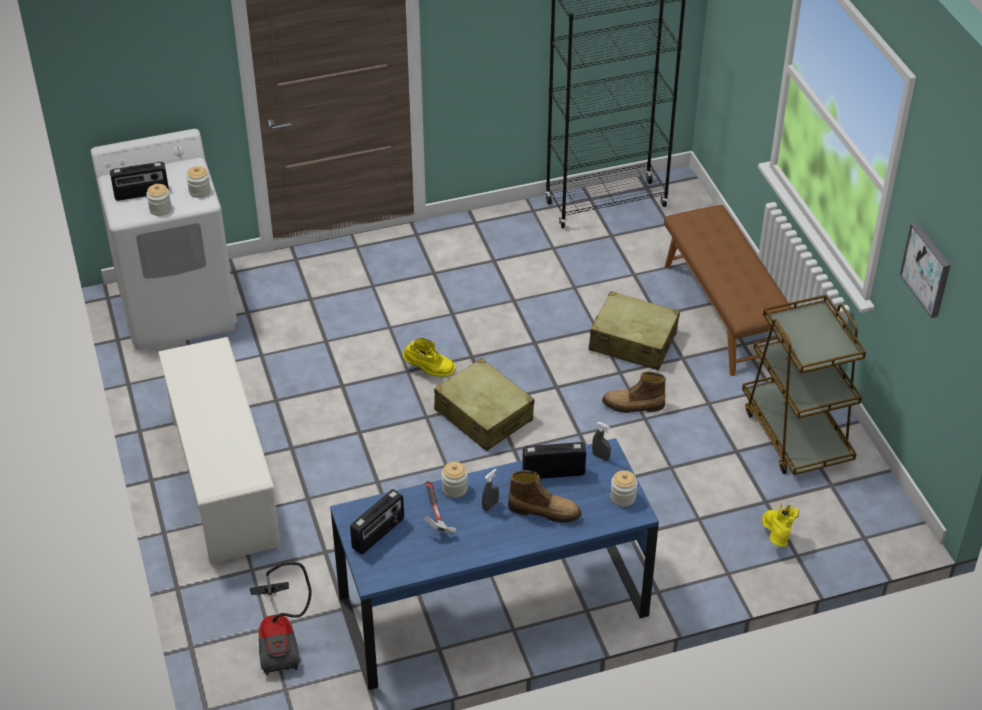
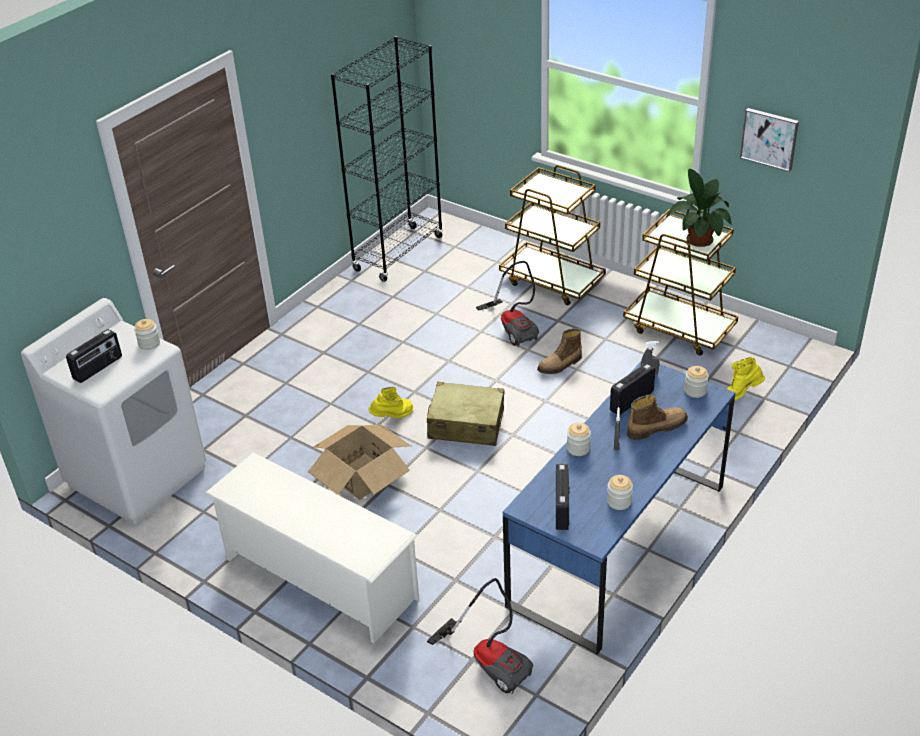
camera: 35 degrees left, 5 degrees down
jar [146,184,172,216] -> jar moved to [607,475,633,510]
hammer [424,481,456,535] -> none
beige suitcase [589,291,680,371] -> vacuum cleaner [476,261,539,347]
brown bench [664,205,792,376] -> brown cart [499,165,606,305]
yellow boot [762,503,799,547] -> yellow boot turned 75 degrees counterclockwise [727,357,765,401]
none -> cardboard box [308,425,411,500]
none -> potted plant [666,169,732,247]

